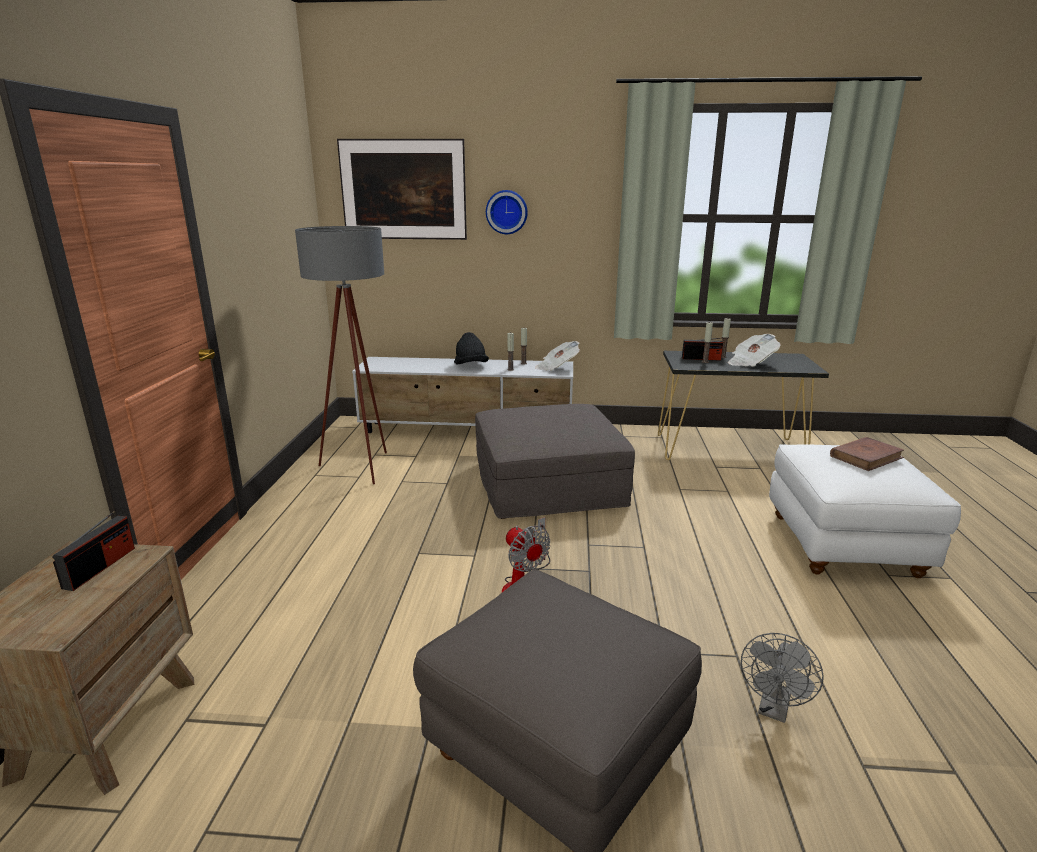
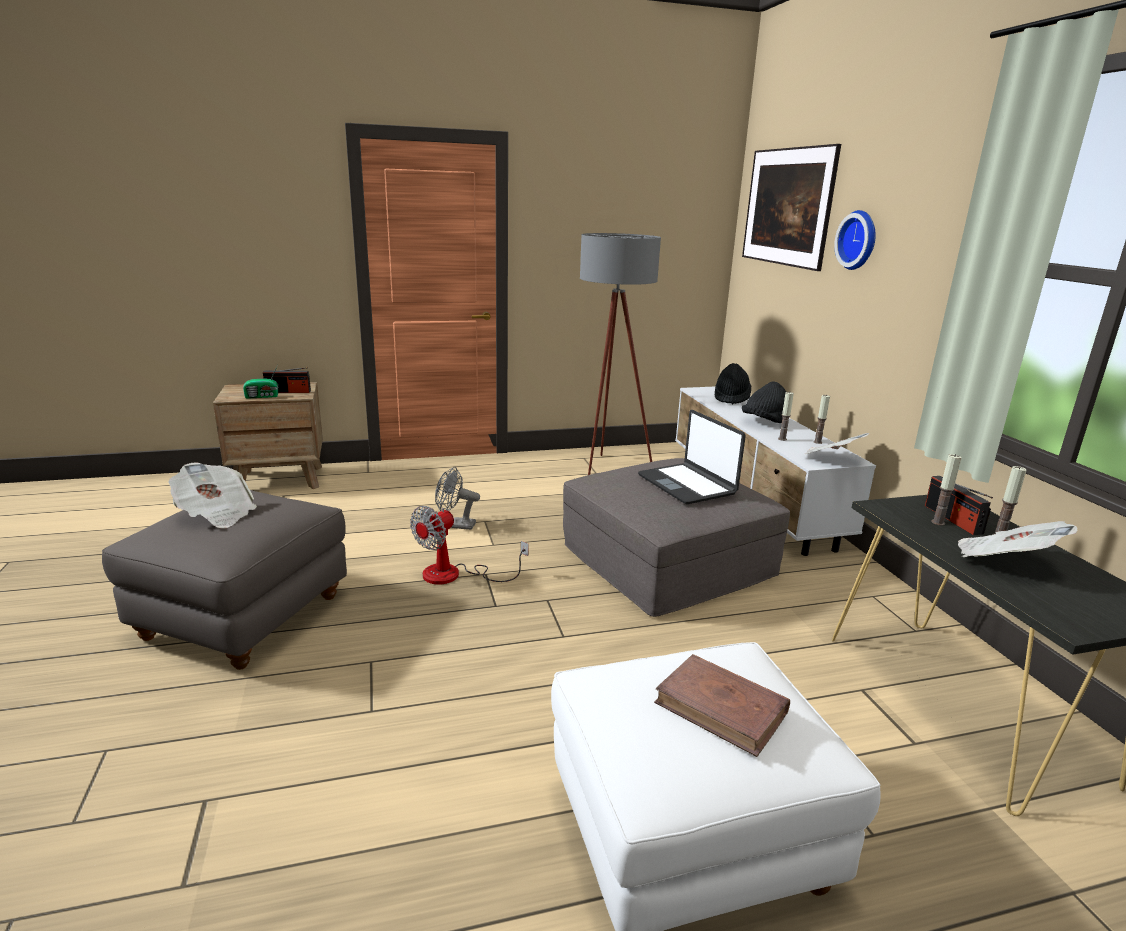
camera: 70 degrees right, 0 degrees up
grey fan [741,633,824,723] -> grey fan moved to [435,467,480,530]
none -> newspaper [168,462,257,528]
none -> radio [243,364,278,399]
none -> laptop [638,410,746,504]
none -> black hat [715,363,751,404]

